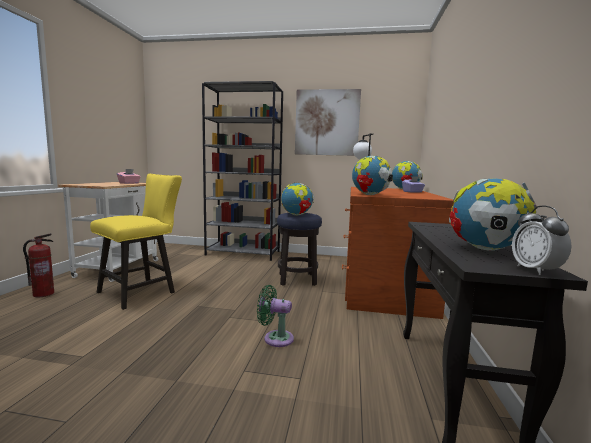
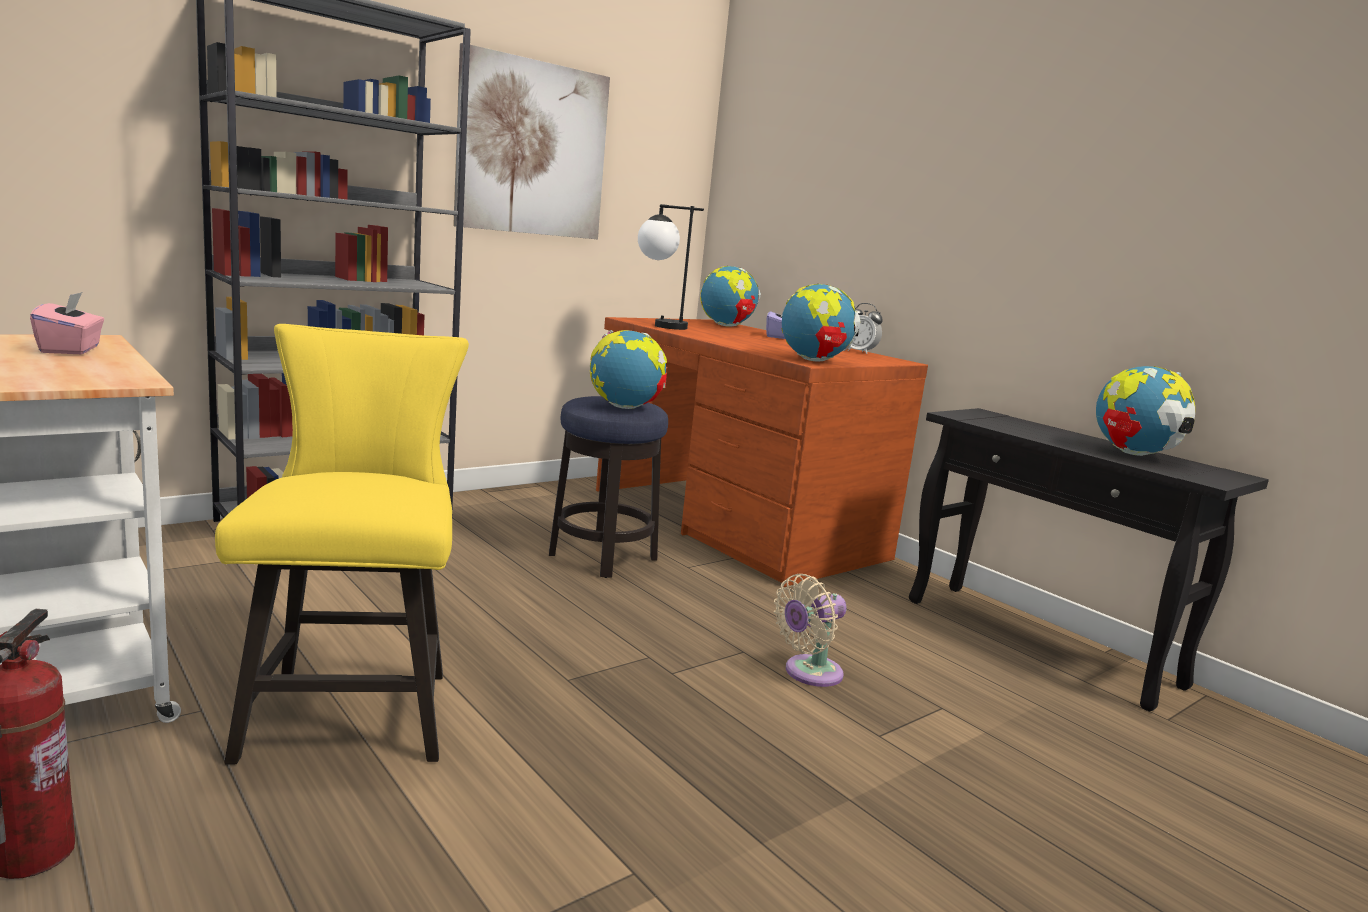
camera: 50 degrees left, 5 degrees up
green fan [257,285,294,347] -> beige fan [774,574,847,687]
alarm clock [512,206,572,275] -> alarm clock moved to [848,303,883,354]

